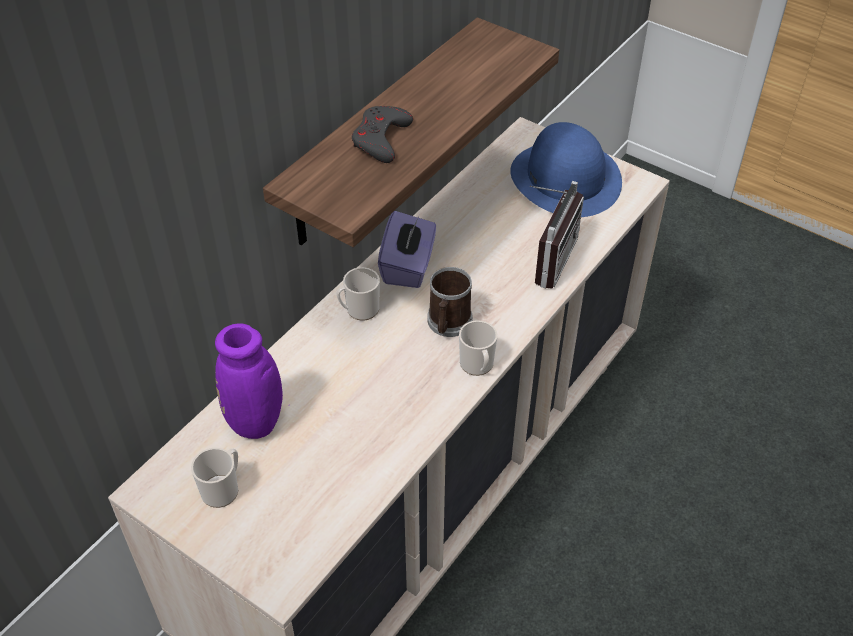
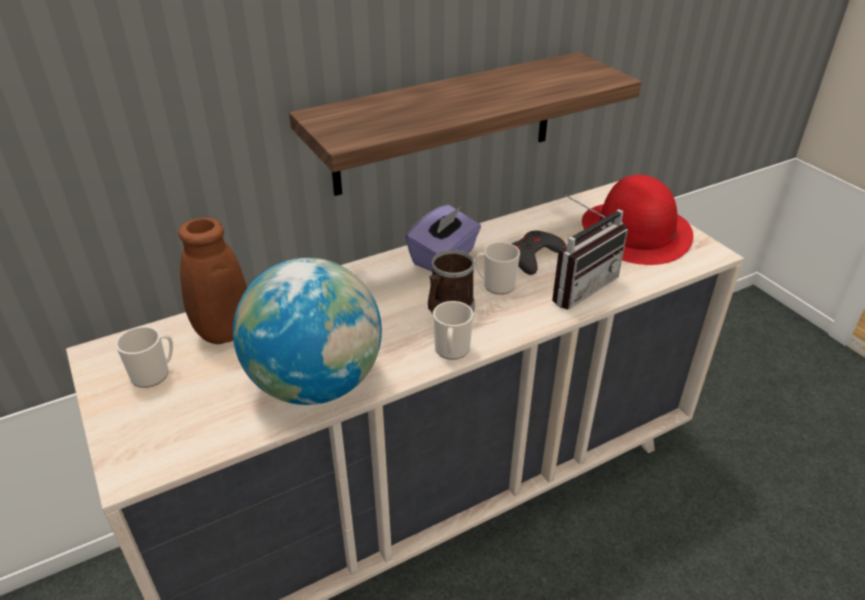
camera: 25 degrees right, 10 degrees down
purple vase [215,323,289,439] -> brown vase [178,218,247,344]
mug [336,267,380,320] -> mug moved to [475,242,520,295]
grey game controller [352,106,413,163] -> grey game controller moved to [512,230,566,275]
blue hat [510,122,622,217] -> red hat [582,175,693,265]
none -> globe [233,258,382,405]

